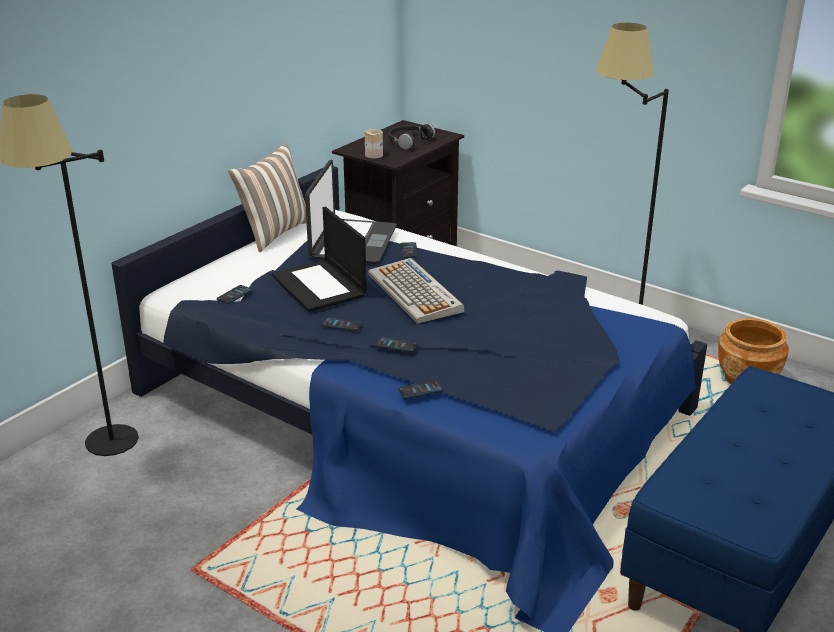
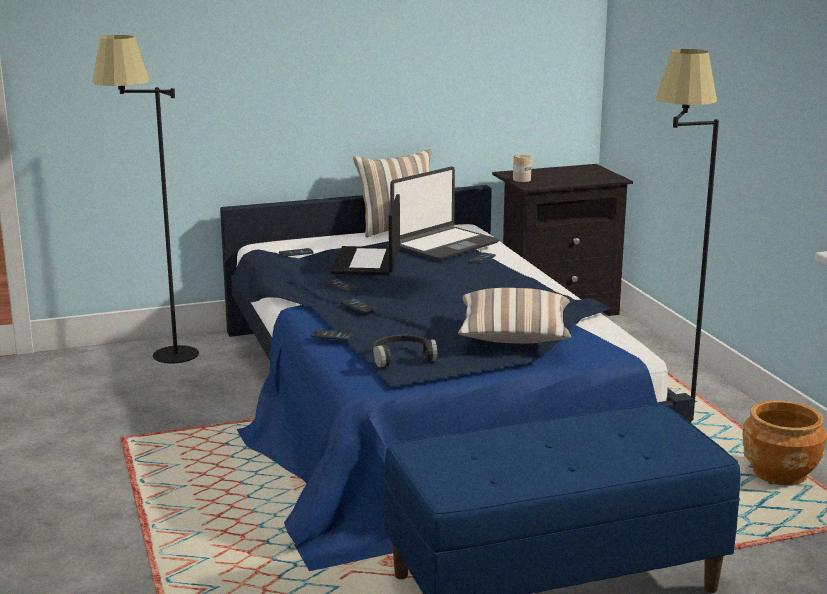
camera: 35 degrees right, 10 degrees down
keyboard [368,258,464,324] -> none
black headphones [388,124,435,149] -> black headphones moved to [372,335,437,367]
none -> pillow [458,288,571,344]

